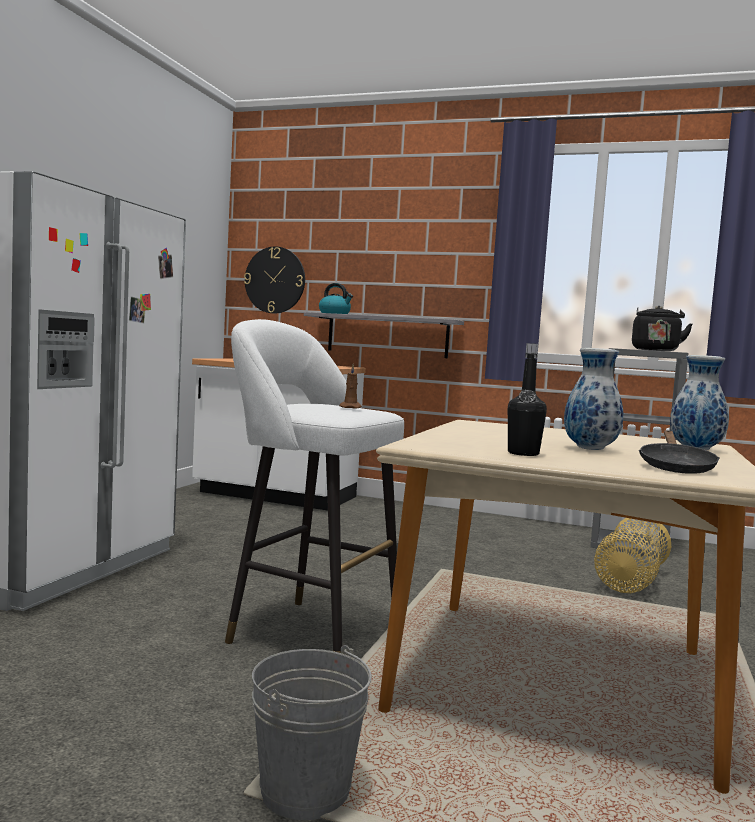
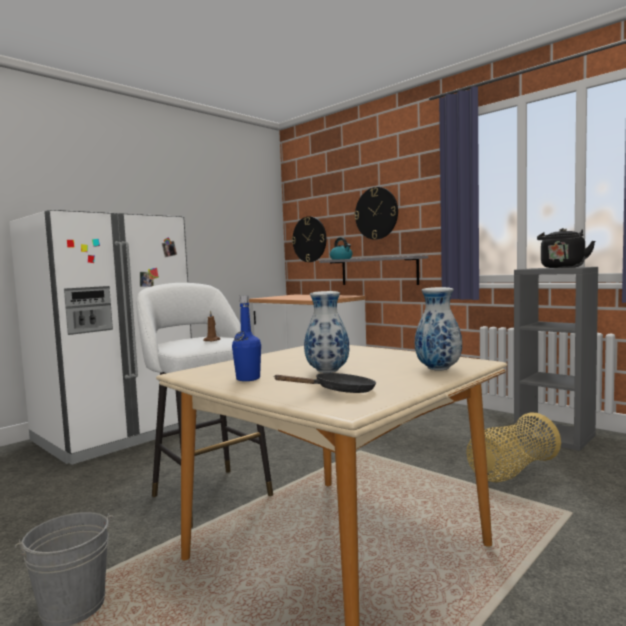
camera: 25 degrees right, 0 degrees up
black bottle [508,343,547,456] -> blue bottle [232,295,261,381]
black frying pan [639,430,720,474] -> black frying pan turned 150 degrees counterclockwise [273,373,376,393]
none -> wall clock [354,187,398,240]

